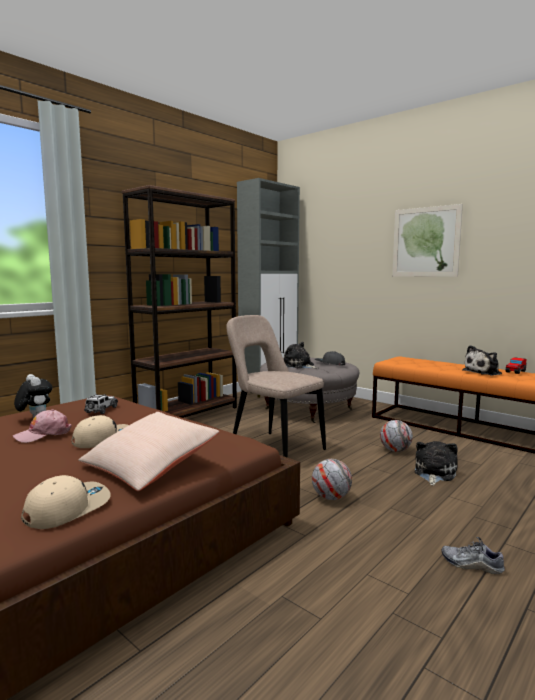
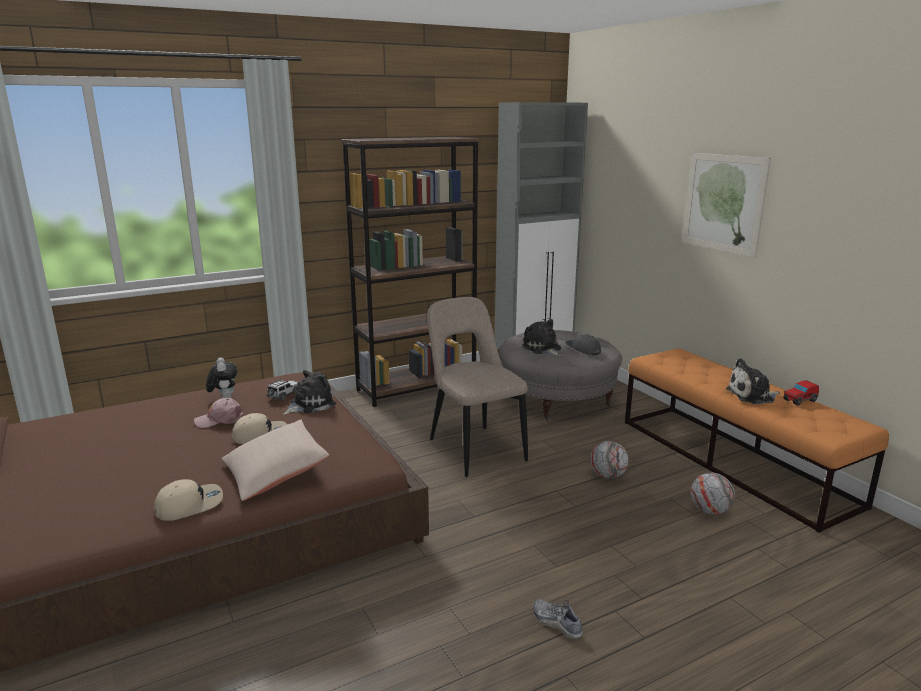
camera: 20 degrees right, 10 degrees up
football [312,459,352,500] -> football moved to [691,472,735,515]
plush toy [415,441,458,486] -> plush toy moved to [283,370,336,415]

